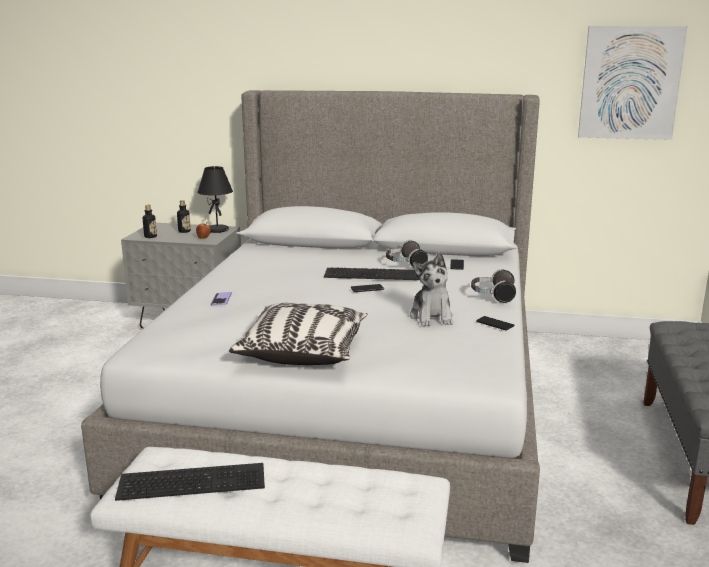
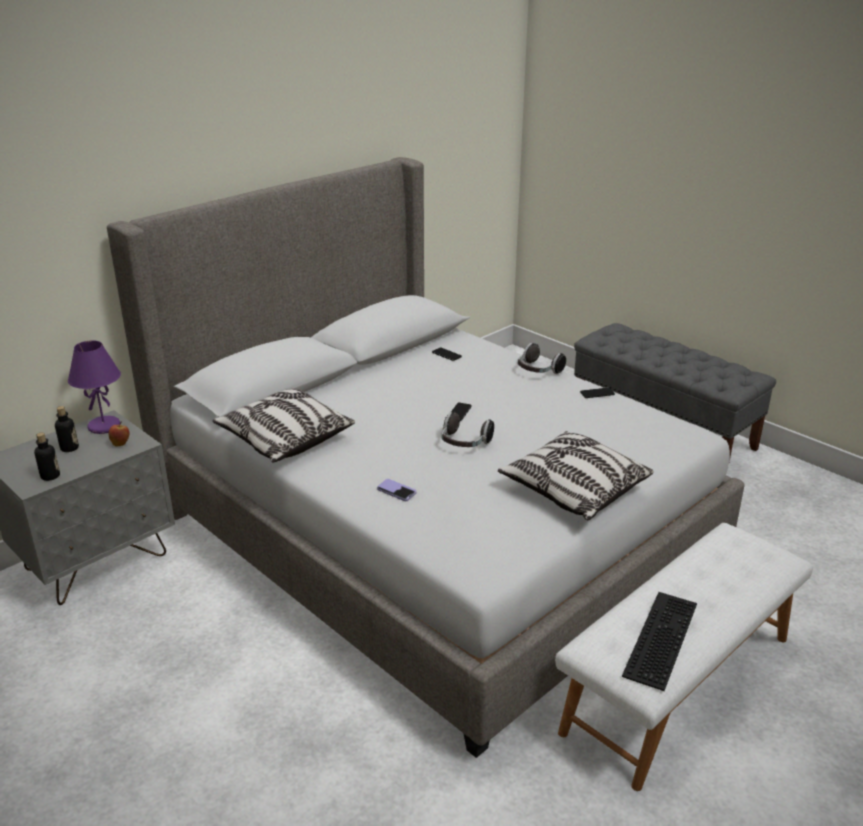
camera: 55 degrees left, 10 degrees up
black table lamp [197,166,233,233] -> purple table lamp [68,340,121,434]
keyboard [324,267,419,280] -> none
headphones [386,240,428,268] -> headphones moved to [442,412,494,447]
plush toy [410,252,453,327] -> none
picture [578,26,687,140] -> none
none -> pillow [212,388,355,463]

